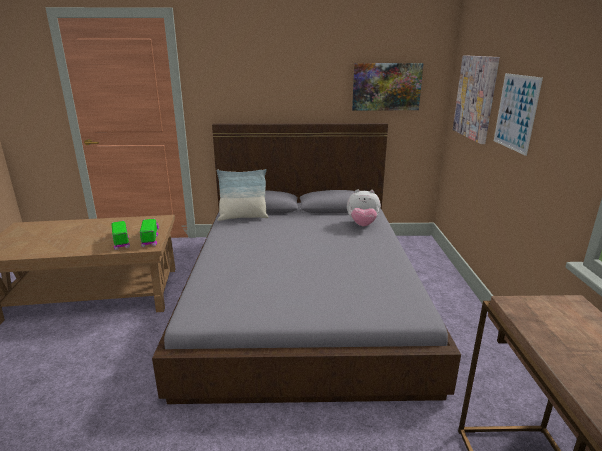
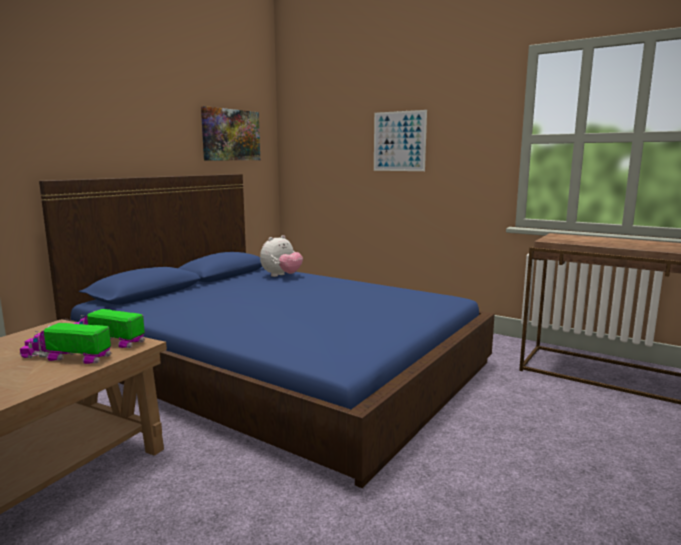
camera: 55 degrees left, 10 degrees down
grey bed [152,123,461,404] -> blue bed [39,174,495,488]
pillow [217,169,269,221] -> none
picture [453,55,500,144] -> none

